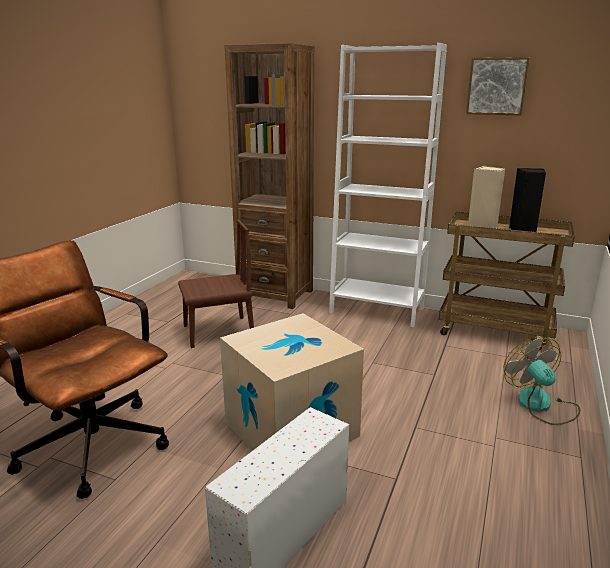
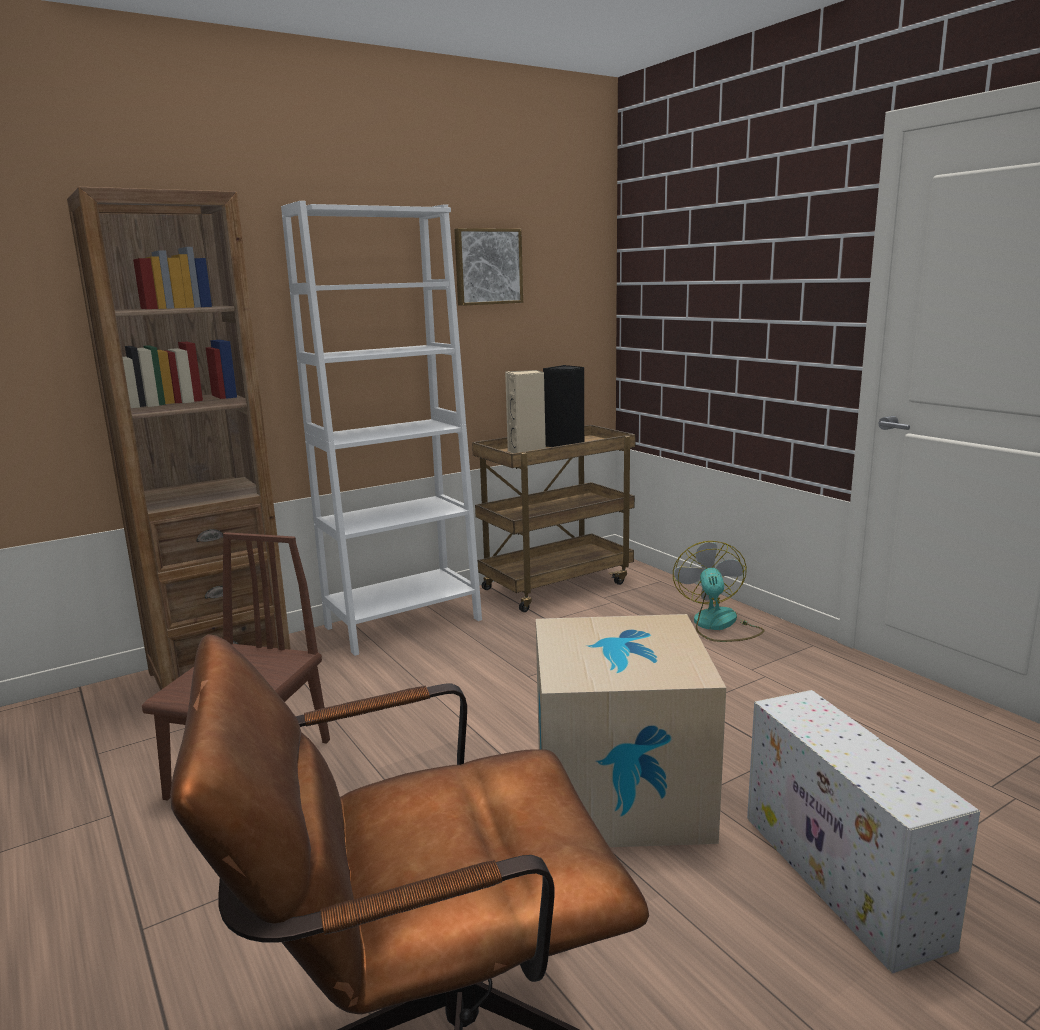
camera: 55 degrees left, 5 degrees down
fan [504,337,580,425] -> fan turned 75 degrees clockwise [673,541,765,642]

